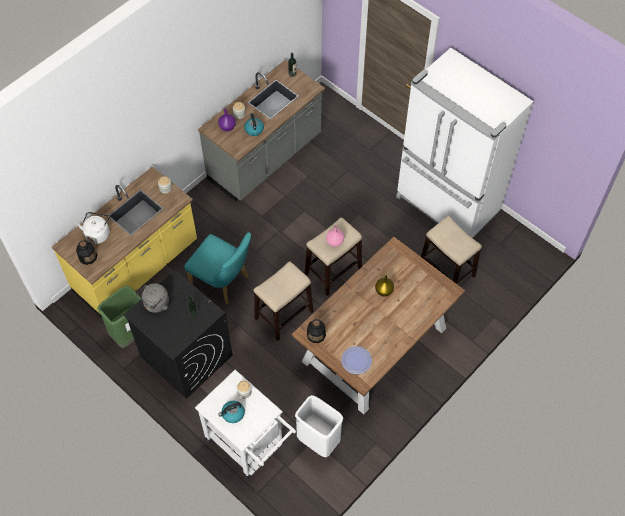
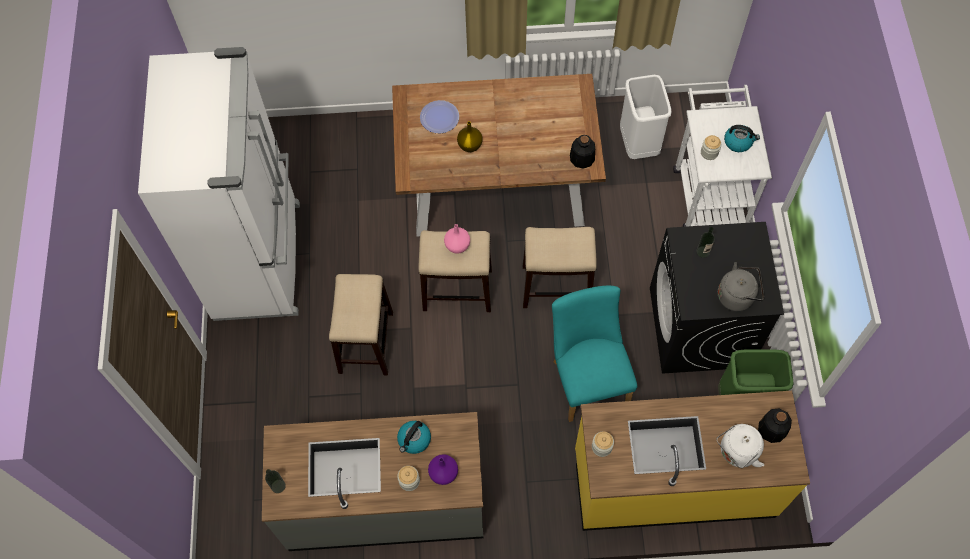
camera: 135 degrees left, 5 degrees up
plate [341,346,372,374] -> plate moved to [420,100,459,133]
stool [421,216,482,284] -> stool moved to [329,274,393,375]

